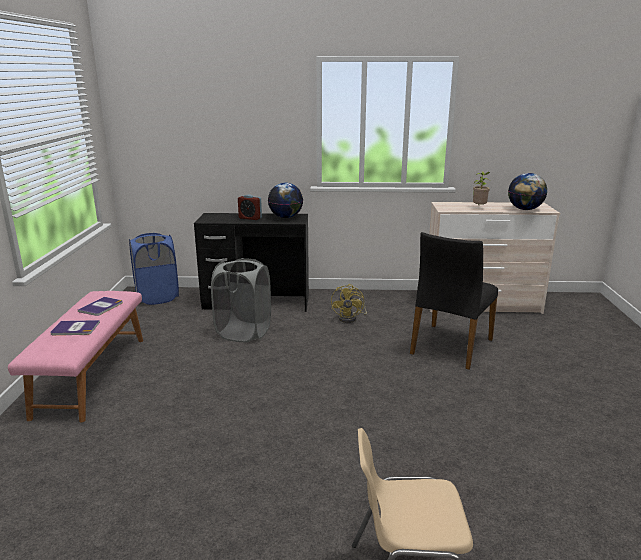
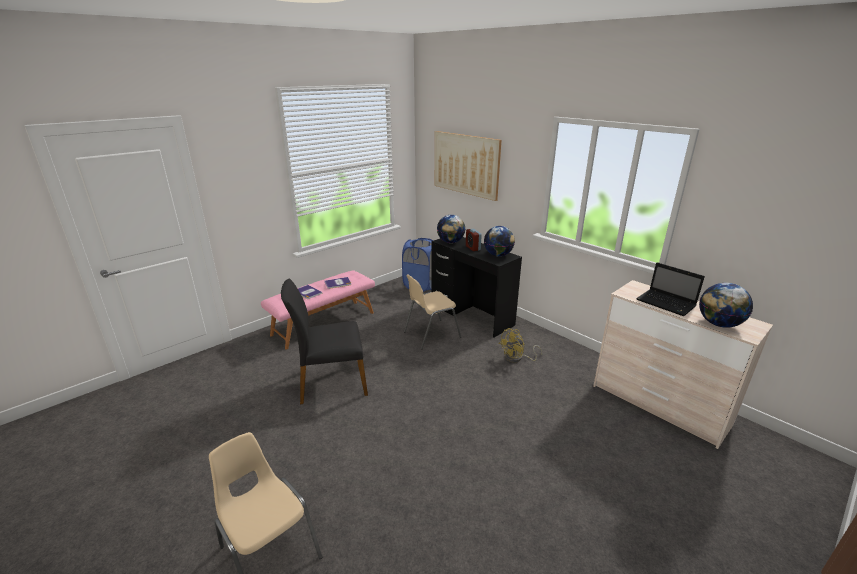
camera: 45 degrees right, 5 degrees up
grey laundry basket [211,258,271,342] -> beige chair [404,274,462,349]
black chair [410,232,498,370] -> black chair moved to [281,279,368,404]
potted plant [473,171,490,205] -> laptop [636,262,705,316]
none -> picture [435,131,502,201]
none -> globe [437,215,465,243]

